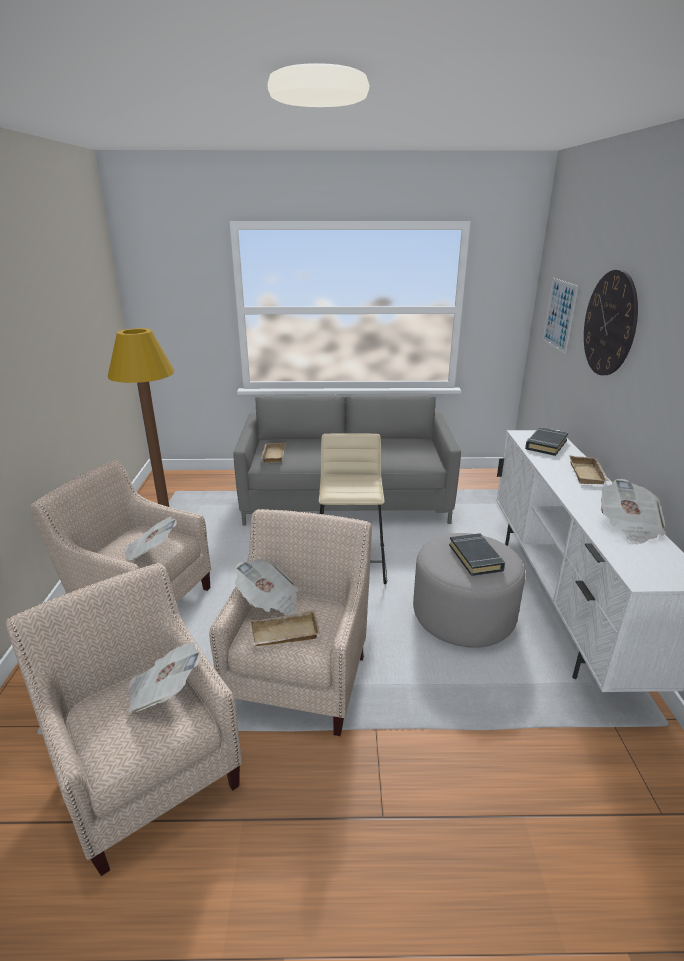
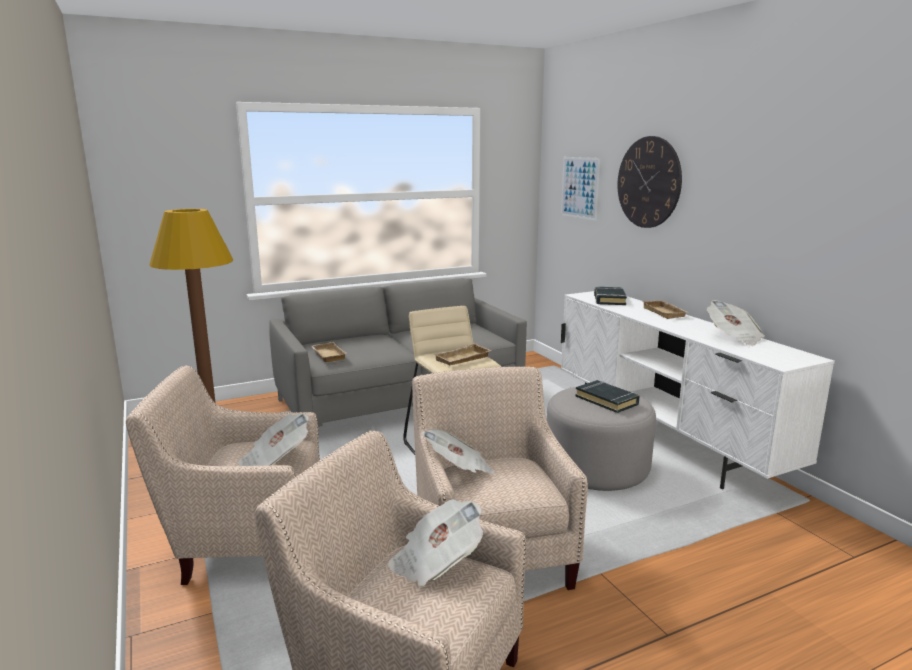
camera: 25 degrees left, 10 degrees down
beige tray [250,610,321,646] -> beige tray moved to [435,343,491,365]

